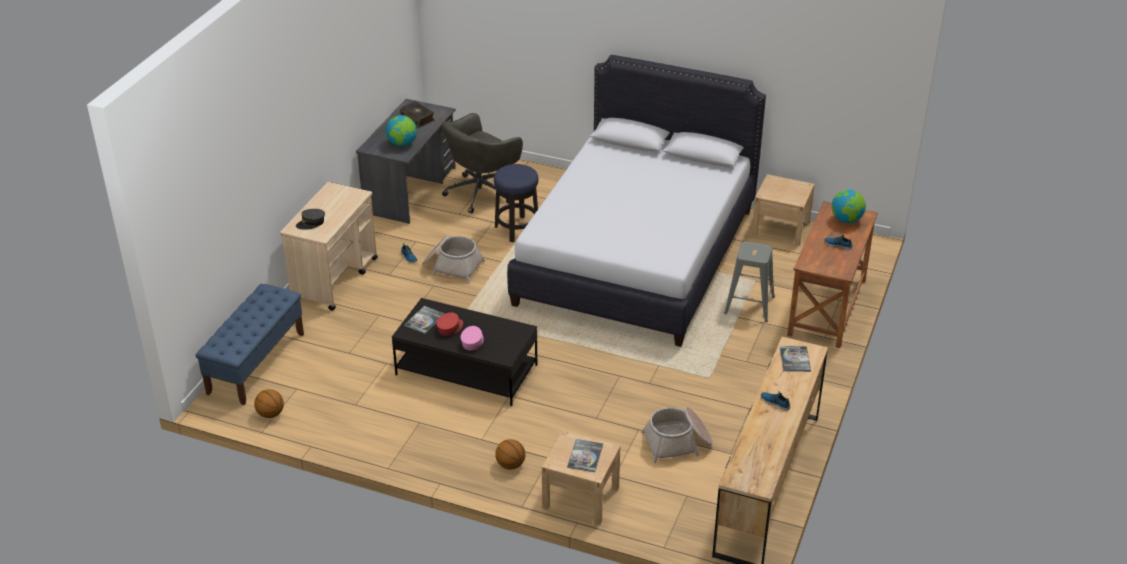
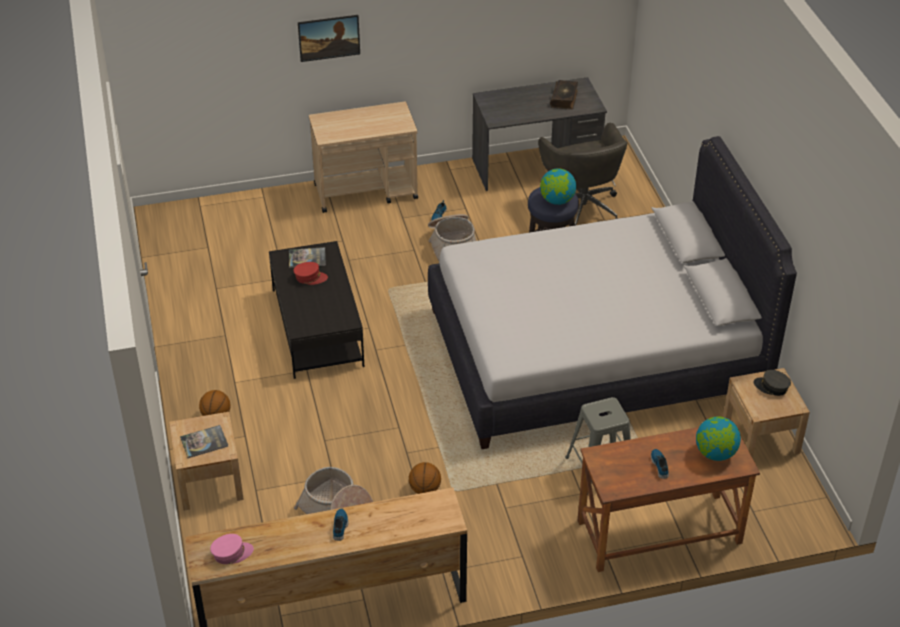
camera: 55 degrees right, 5 degrees up
blue bench [196,284,304,405] -> none
basketball [254,389,284,418] -> basketball moved to [409,462,441,494]
grey cap [296,209,325,229] -> grey cap moved to [754,370,791,396]
globe [386,115,417,146] -> globe moved to [540,168,576,205]
grey office chair [442,113,523,213] -> grey office chair turned 120 degrees counterclockwise [538,123,628,225]
pink cap [461,326,484,351] -> pink cap moved to [210,534,254,564]
book [780,346,811,372] -> none
none -> picture [298,15,360,62]

